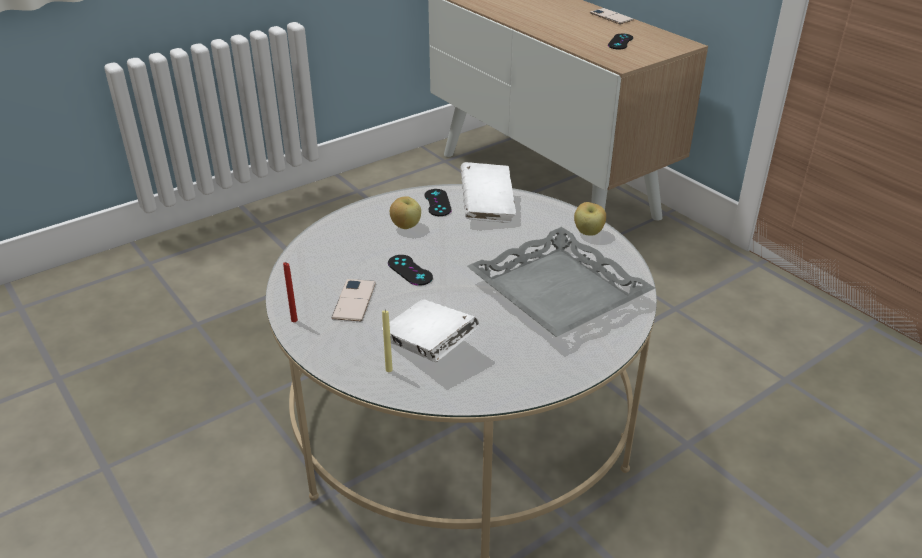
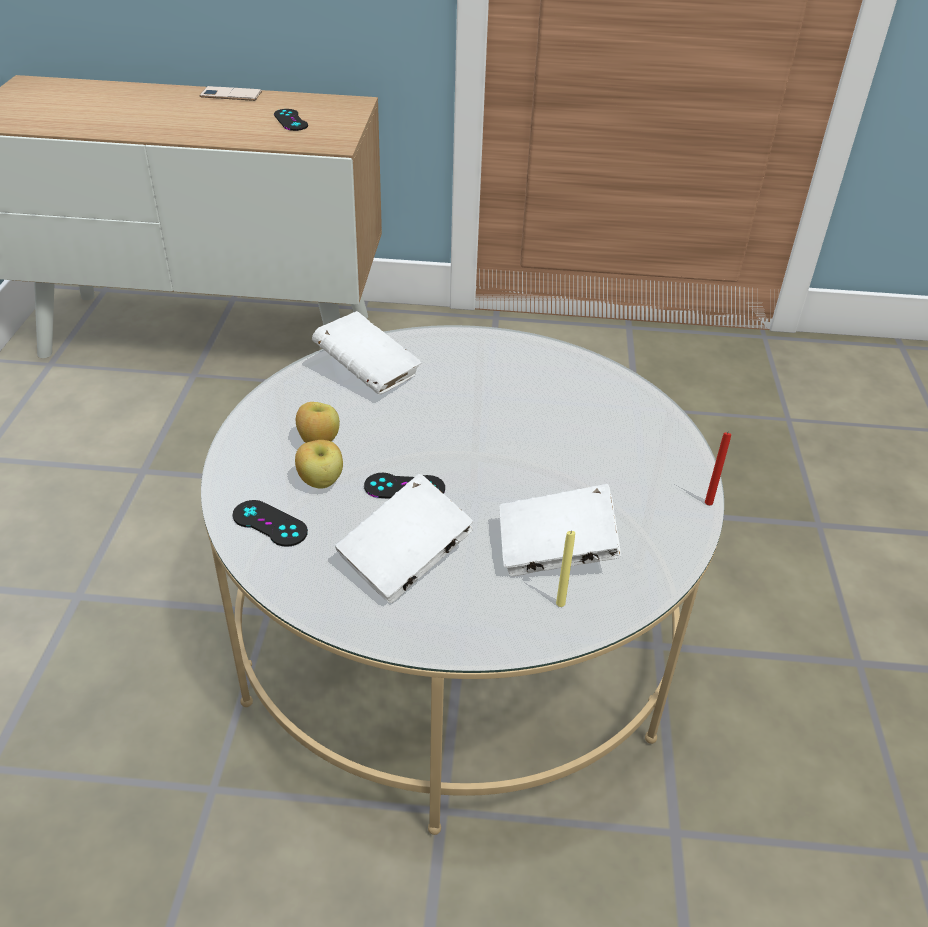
camera: 50 degrees left, 5 degrees up
red candle [283,262,298,322] -> red candle moved to [705,433,731,505]
phone [331,279,376,321] -> white book [335,474,474,603]
black game controller [425,189,452,216] -> black game controller moved to [233,500,308,547]
grey tray [467,227,655,337] -> none
apple [574,202,606,236] -> apple moved to [295,440,343,489]

